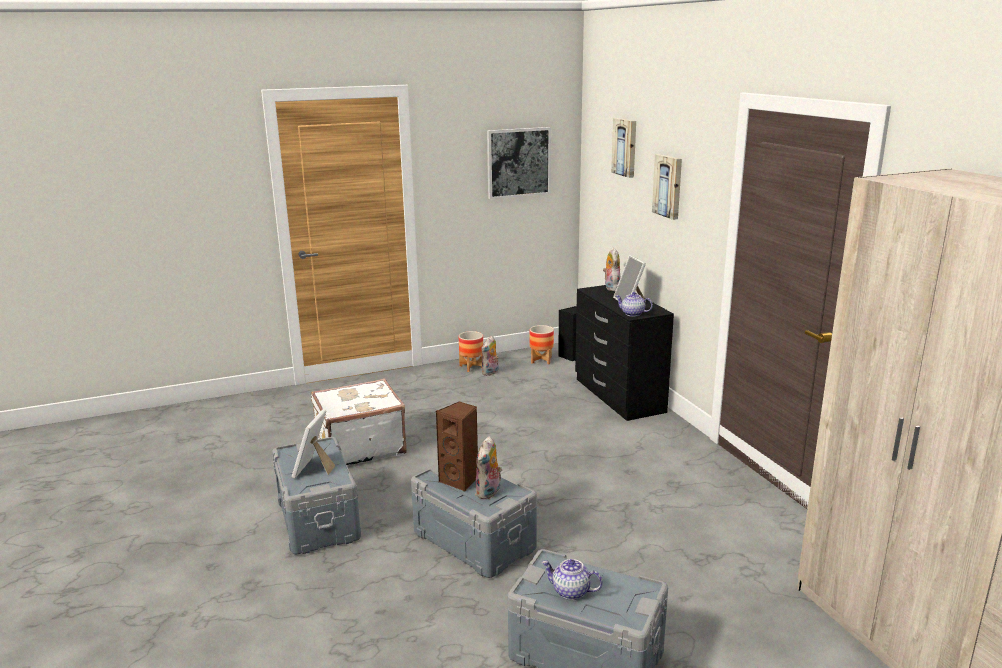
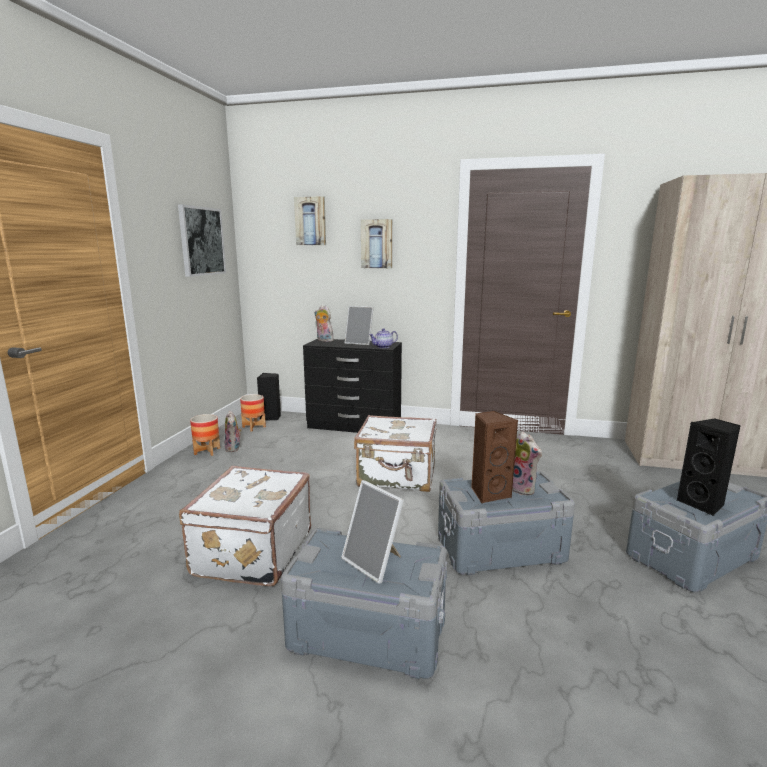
camera: 55 degrees left, 5 degrees down
teapot [541,559,603,600] -> black speaker [677,418,741,516]
none -> white suitcase [354,415,437,492]

